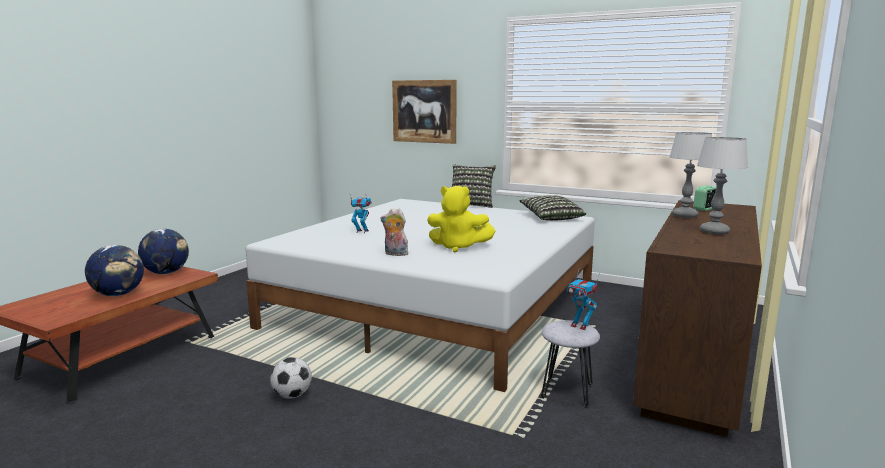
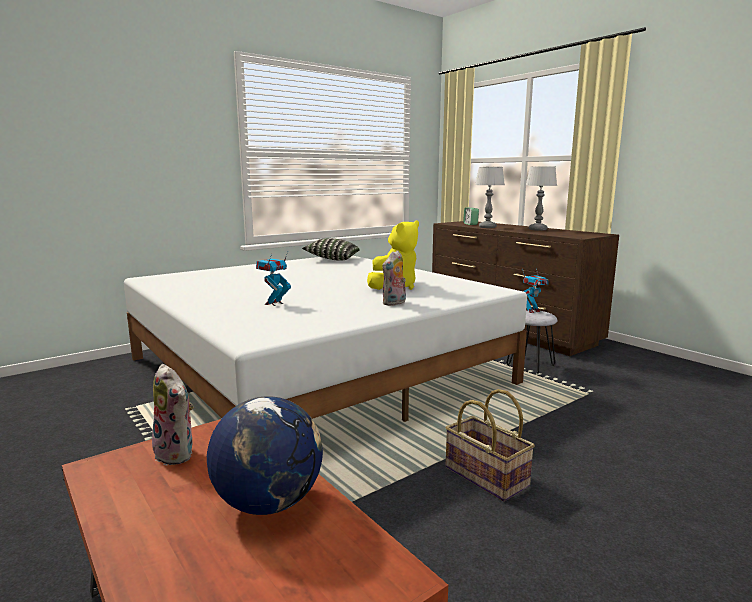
camera: 65 degrees left, 0 degrees up
globe [138,229,189,274] -> plush toy [152,364,194,466]
football [270,357,312,399] -> basket [446,389,535,501]
picture [392,80,457,144] -> none
pillow [452,164,496,208] -> none

